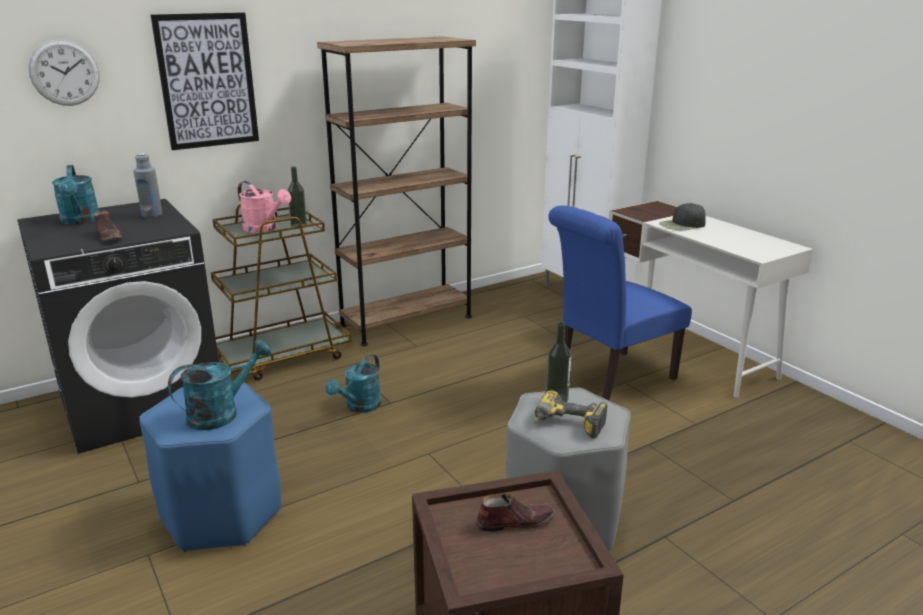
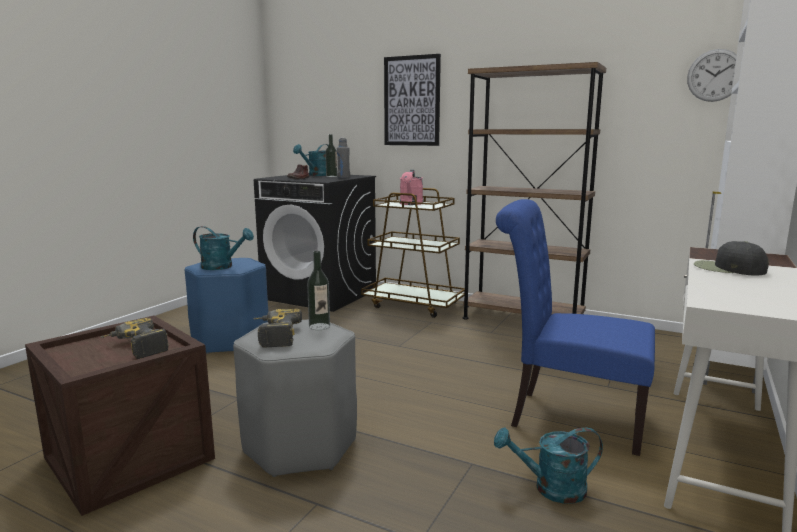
camera: 60 degrees right, 10 degrees down
wall clock [28,39,100,106] -> wall clock moved to [687,49,737,102]
bottle [288,166,307,229] -> bottle moved to [325,134,337,177]
turquoise watering can [325,354,382,413] -> turquoise watering can moved to [494,427,603,504]
brown shoe [476,493,556,532] -> power drill [100,318,169,359]

